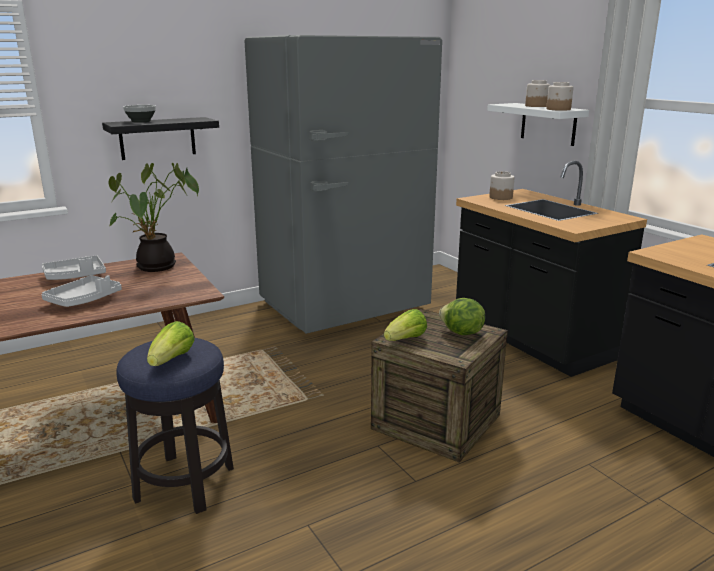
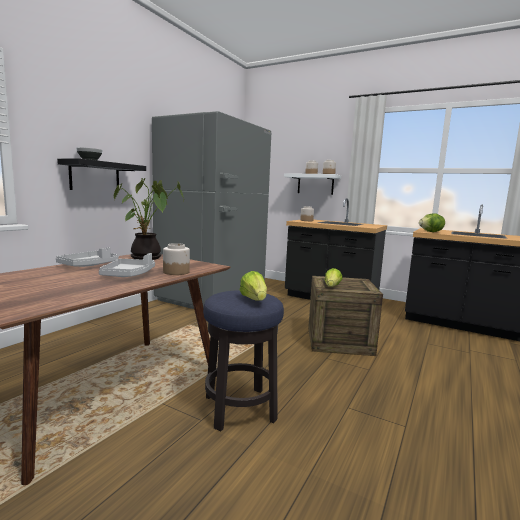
camera: 30 degrees left, 10 degrees down
lettuce [439,298,485,335] -> lettuce moved to [419,213,445,232]
none -> jar [163,243,190,275]

